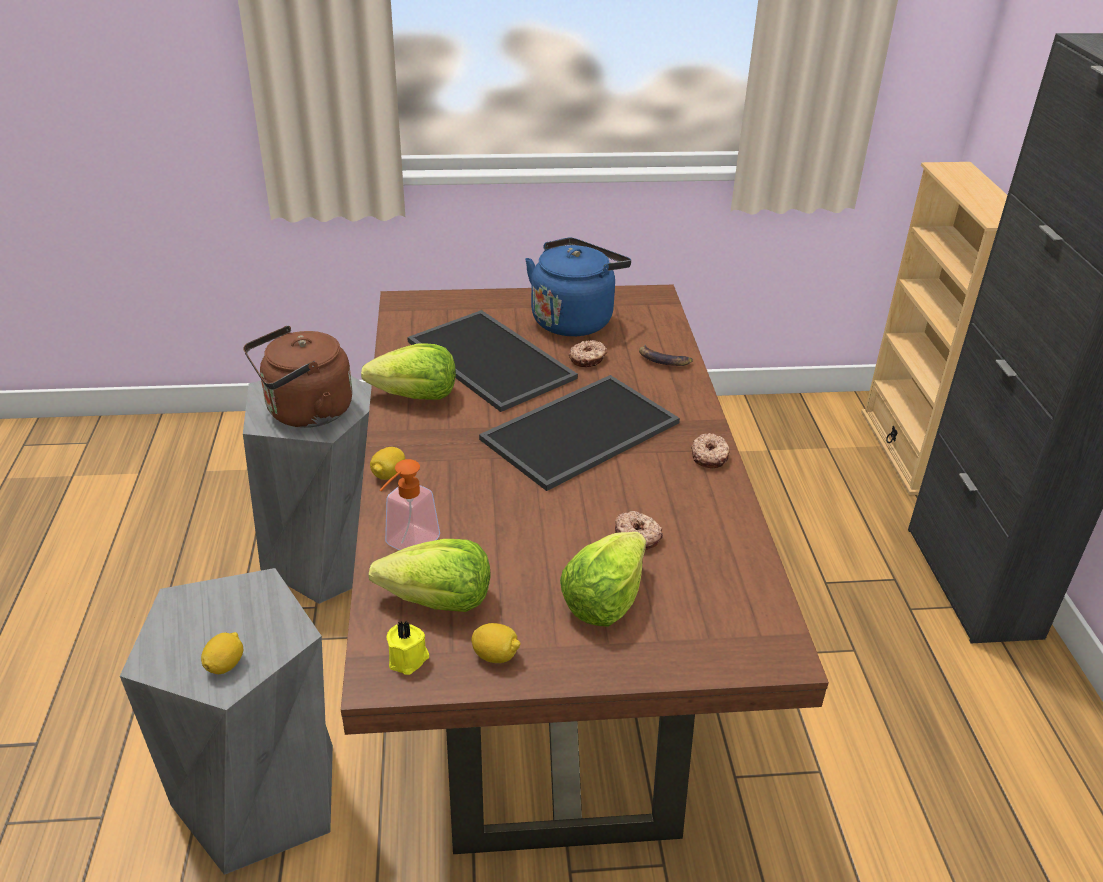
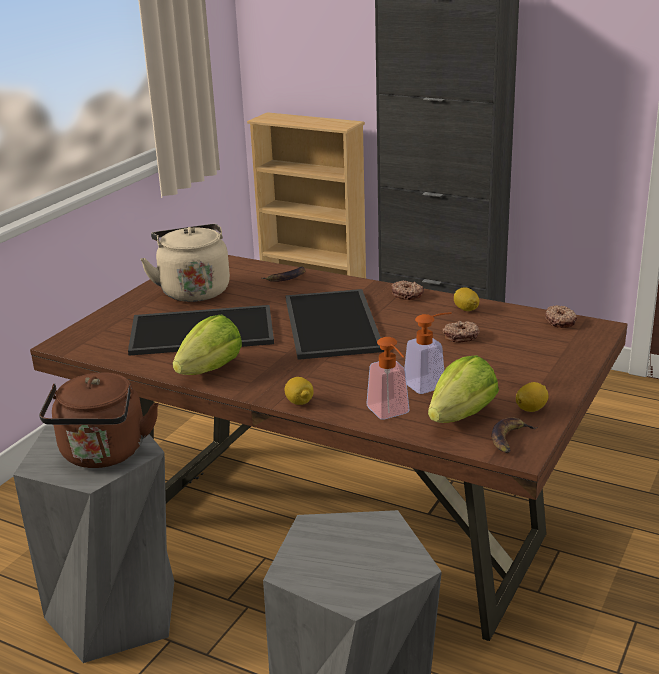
camera: 55 degrees left, 10 degrees down
lemon [201,632,243,674] -> lemon moved to [454,287,479,311]
yellow candle [387,620,429,675] -> banana [491,417,537,453]
blue kettle [525,238,631,336] -> beige kettle [140,224,230,302]
lettuce [560,532,646,627] -> none
donut [569,340,607,367] -> donut moved to [545,305,577,328]
none -> soap dispenser [404,312,452,394]

